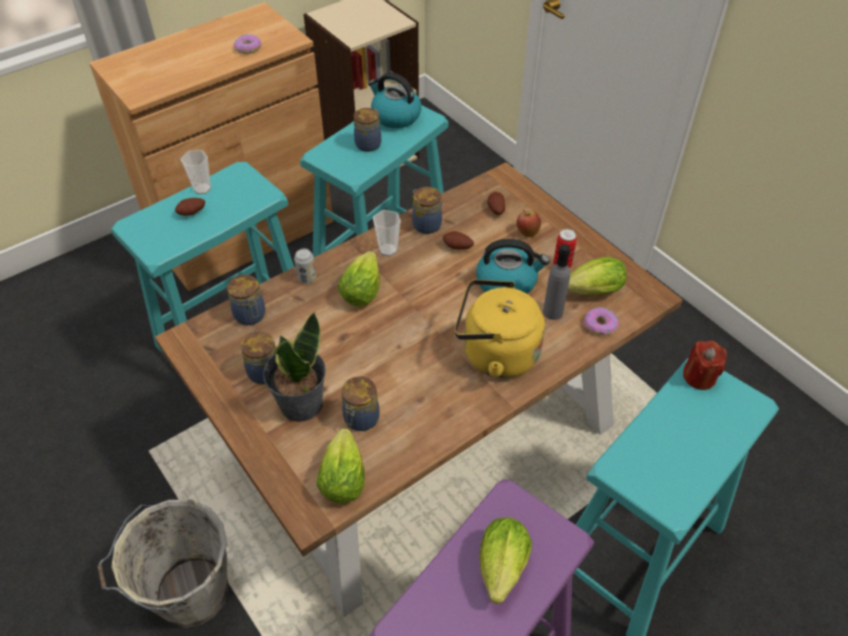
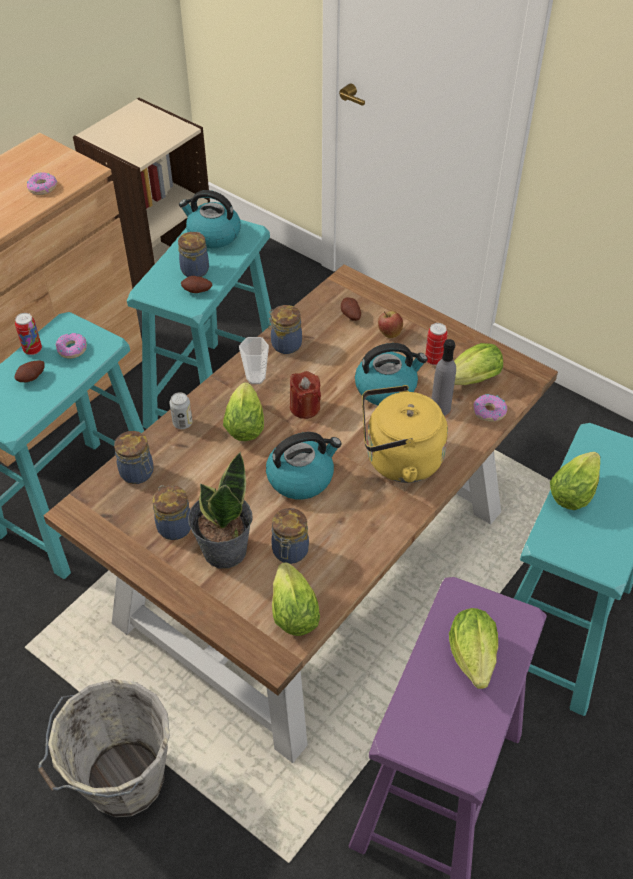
camera: 15 degrees left, 0 degrees up
cup [181,150,211,194] -> can [15,313,42,355]
potato [443,231,474,250] -> potato moved to [181,276,212,293]
red candle [683,340,727,390] -> red candle moved to [290,371,321,419]
none -> donut [56,333,87,359]
none -> kettle [266,432,342,499]
none -> lettuce [550,452,600,510]

